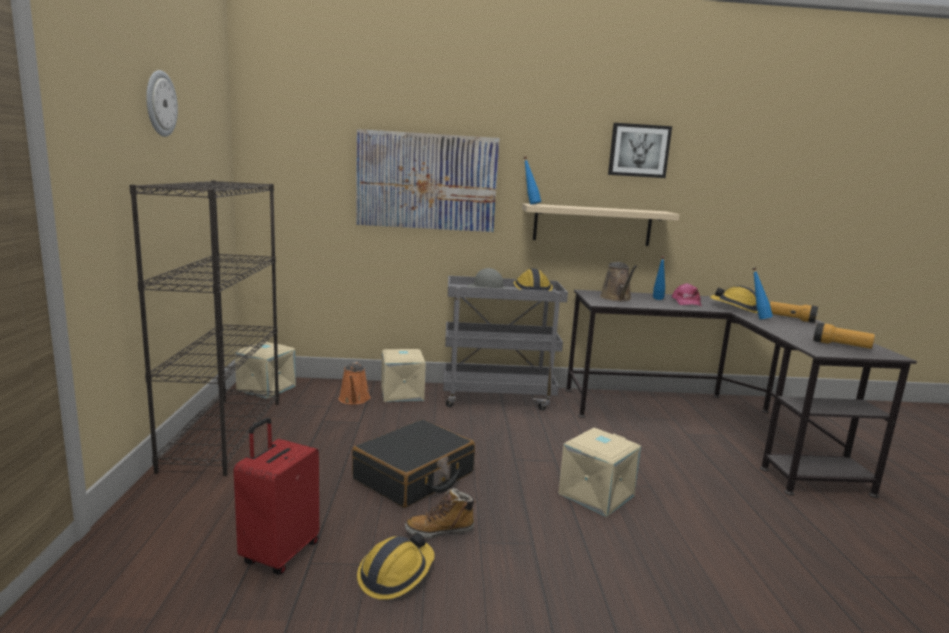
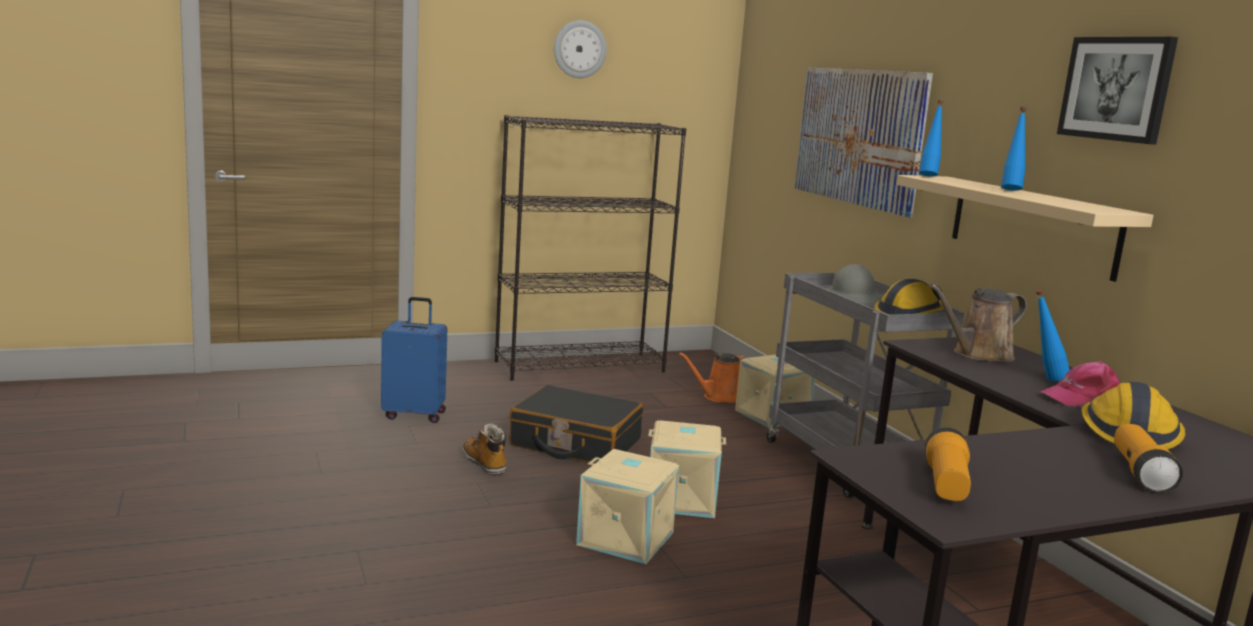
camera: 70 degrees right, 0 degrees up
red suitcase [234,417,319,575] -> blue suitcase [381,297,447,423]
beige storage box [235,342,296,399] -> beige storage box moved to [648,420,726,518]
hard hat [357,532,435,600] -> none
blue bottle [752,268,773,319] -> blue bottle moved to [1001,107,1027,191]

